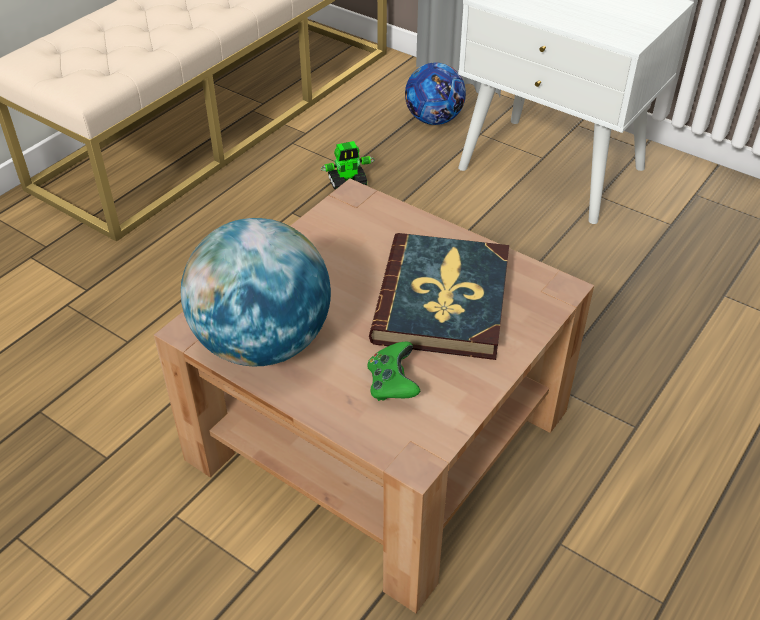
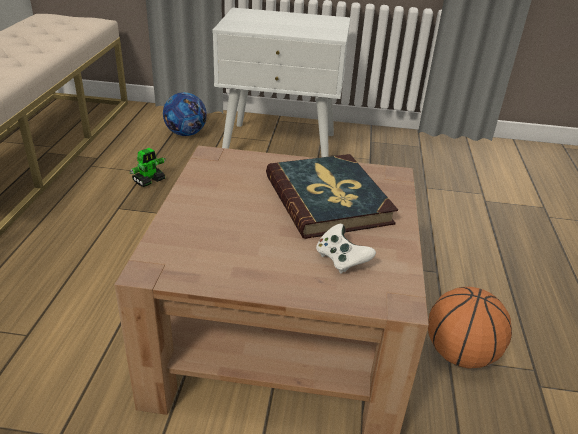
camera: 30 degrees left, 10 degrees down
globe [181,218,331,366] -> none
green game controller [367,342,420,401] -> white game controller [316,224,376,274]
none -> basketball [428,287,512,369]

